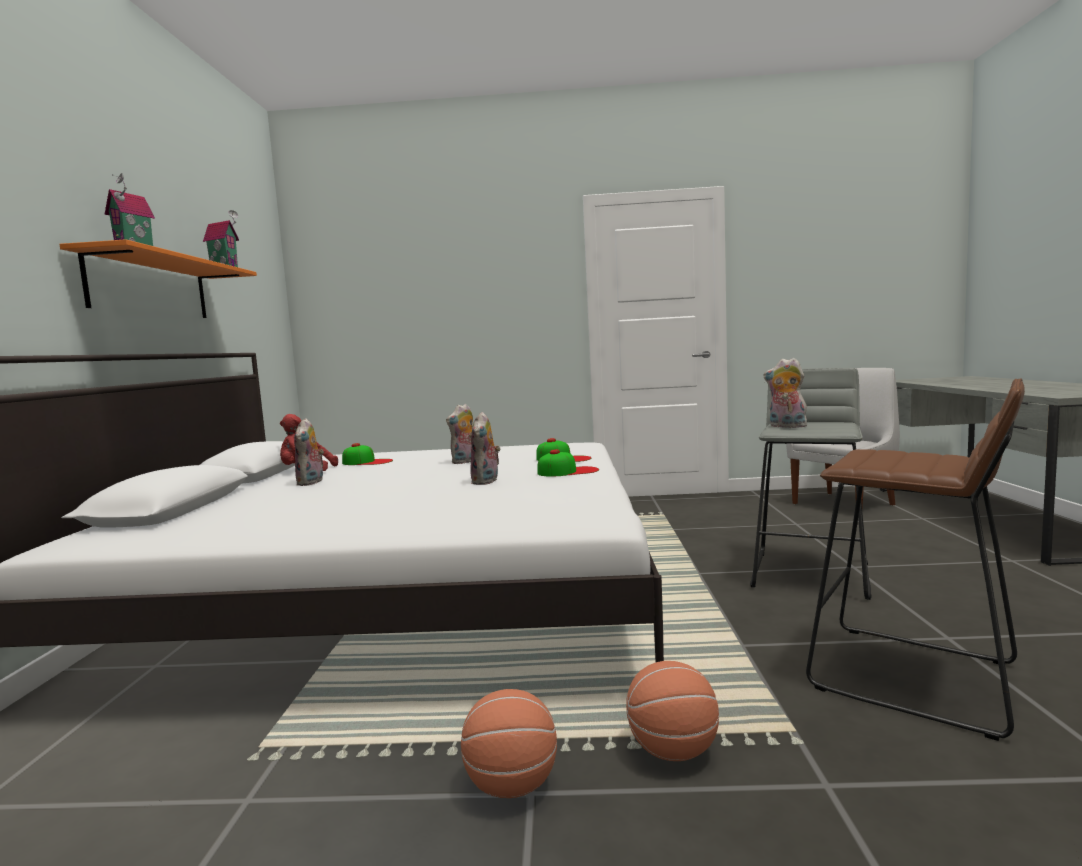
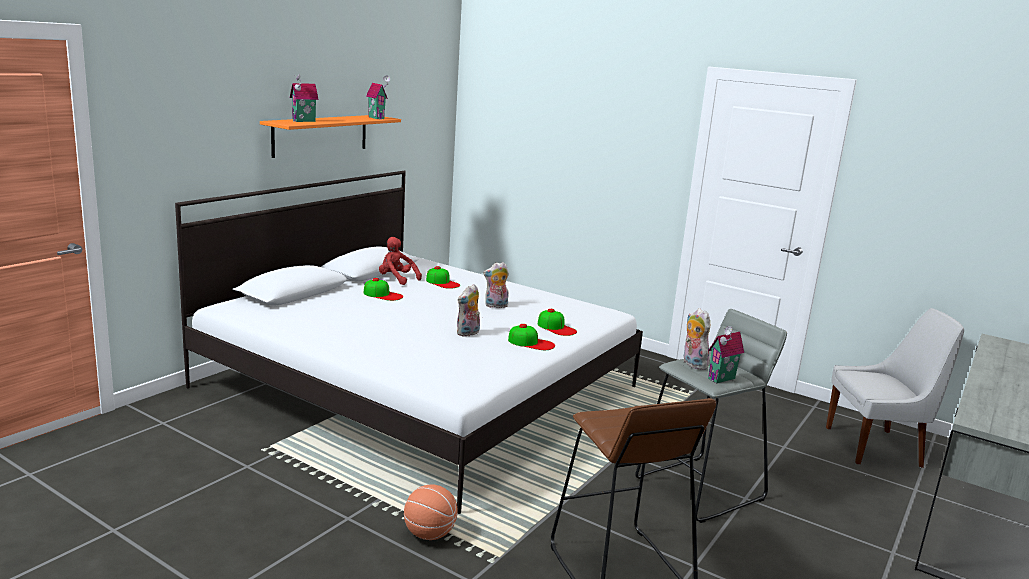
camera: 30 degrees right, 10 degrees up
plush toy [294,418,324,486] -> cap [364,278,403,301]
basketball [461,689,557,798] -> none
none -> toy house [708,326,744,383]

